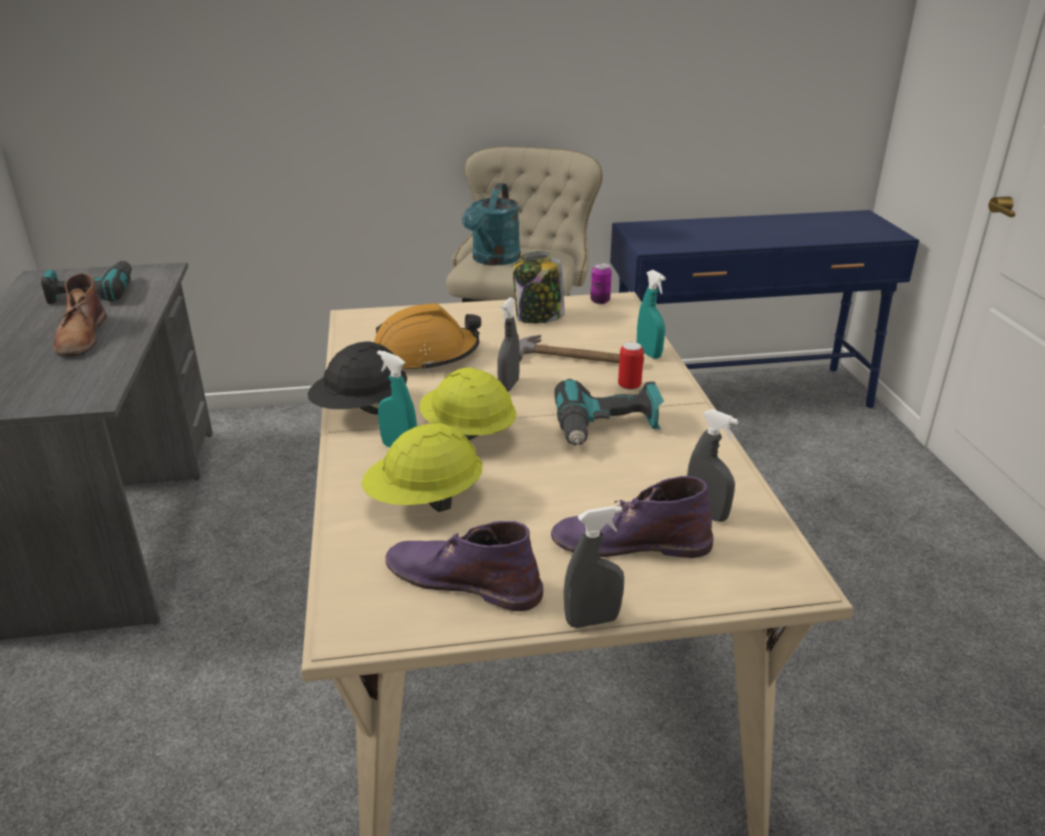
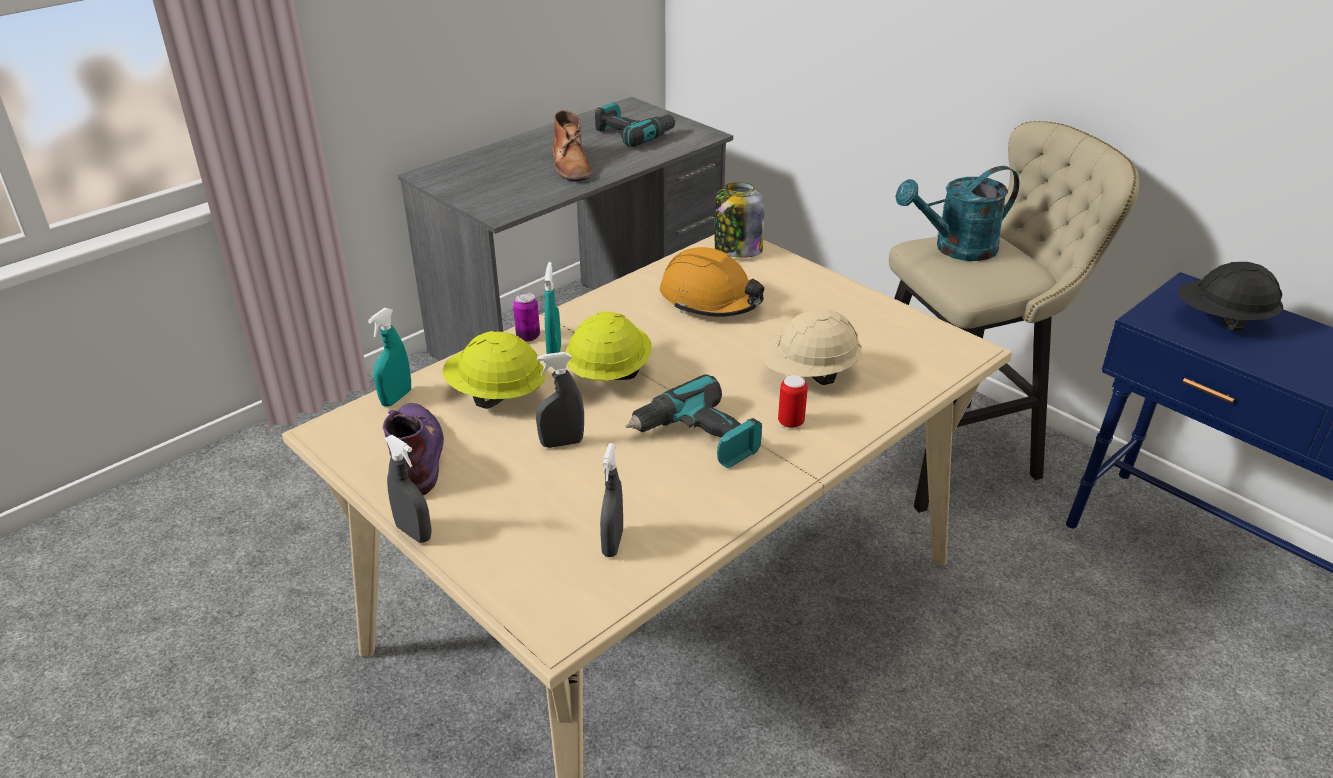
camera: 55 degrees right, 5 degrees up
brown boot [53,273,107,356] -> brown boot turned 60 degrees counterclockwise [552,110,592,181]
black hard hat [308,341,407,415] -> black hard hat moved to [1178,262,1283,331]
grey spray bottle [497,297,520,391] -> grey spray bottle moved to [536,352,584,448]
jar [513,251,565,324] -> jar moved to [715,182,764,258]
hammer [519,335,644,363] -> beige hard hat [759,309,862,385]
purple boot [551,476,713,558] -> none
can [590,263,612,304] -> can moved to [513,292,540,342]
turquoise spray bottle [637,270,666,359] -> turquoise spray bottle moved to [368,308,411,407]

